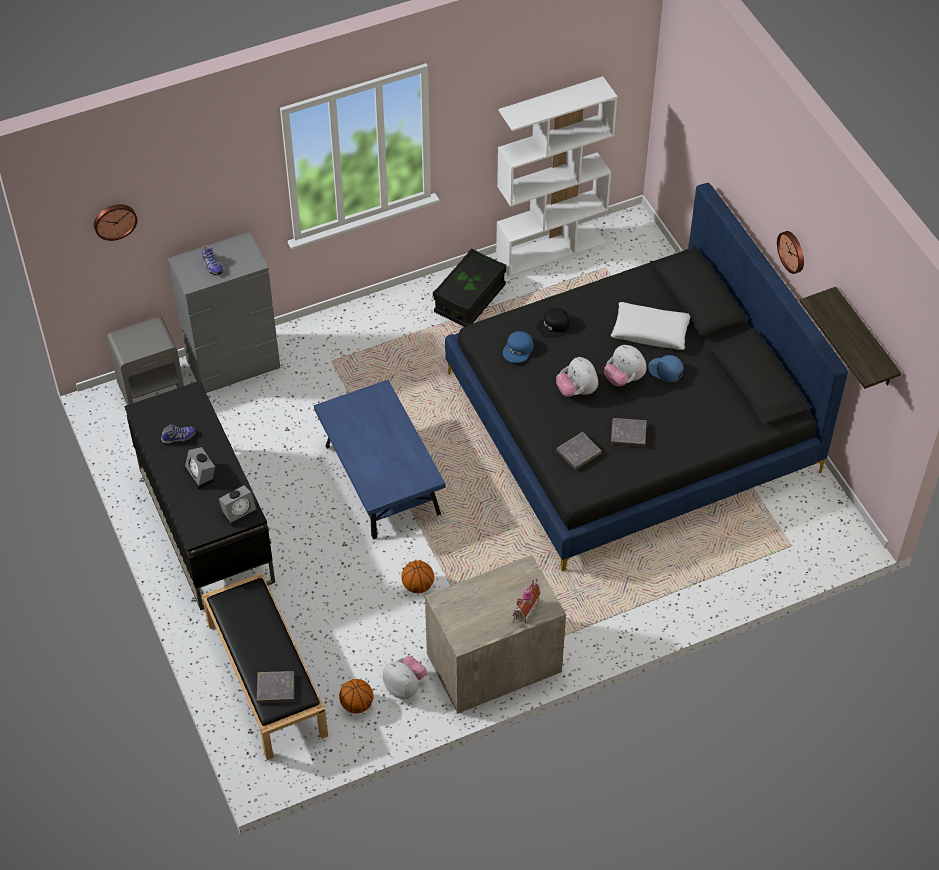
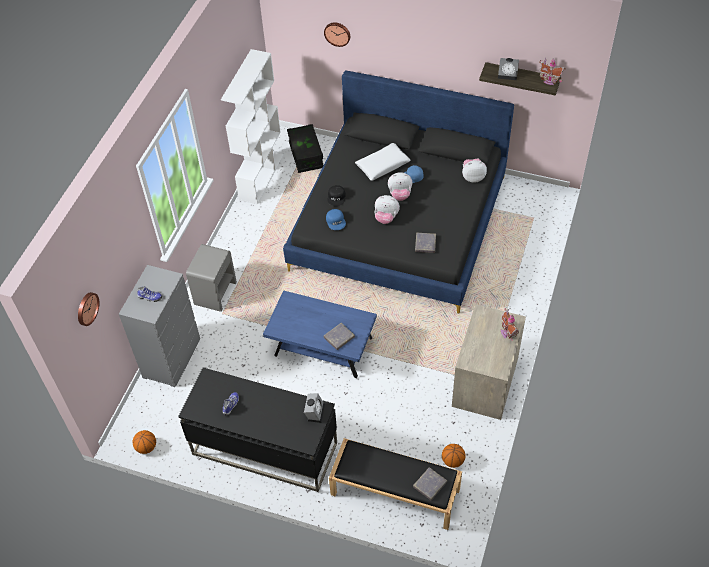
camera: 45 degrees left, 0 degrees up
grey nightstand [107,317,184,405] -> grey nightstand moved to [186,244,237,312]
alarm clock [184,447,215,490] -> alarm clock moved to [498,58,519,80]
plush toy [383,656,427,699] -> plush toy moved to [462,158,487,183]
basketball [401,561,434,594] -> basketball moved to [133,430,156,454]
black storage box [433,248,506,327] -> black storage box moved to [287,124,323,173]
grey book [611,418,647,447] -> grey book moved to [324,323,355,350]
wall clock [777,231,804,274] -> wall clock moved to [324,22,350,47]
none -> toy house [539,57,566,85]

